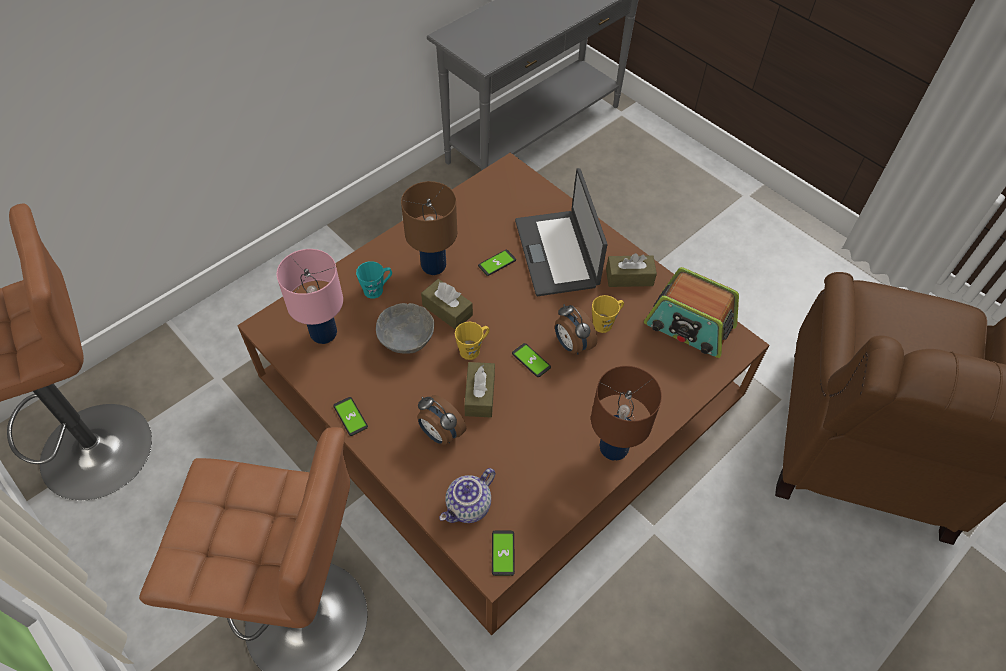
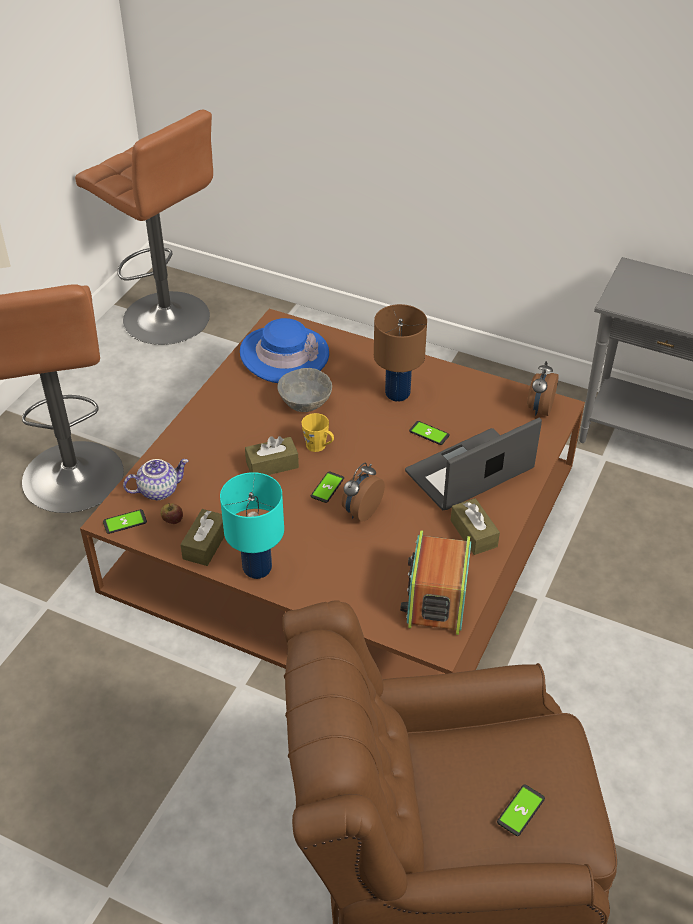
camera: 70 degrees right, 10 degrees down
pink table lamp [277,249,343,344] -> blue hat [240,318,329,383]
phone [333,397,368,436] -> phone moved to [497,784,545,836]
turquoise mug [356,262,392,299] -> none
alarm clock [417,395,466,445] -> alarm clock moved to [527,361,559,416]
brown tissue box [421,279,473,330] -> brown tissue box moved to [180,509,225,566]
teapot [439,468,495,523] -> teapot turned 135 degrees clockwise [123,459,189,500]
brown table lamp [591,366,662,461] -> turquoise table lamp [220,472,284,579]
yellow mug [592,295,624,333] -> none
none -> apple [161,503,183,524]

